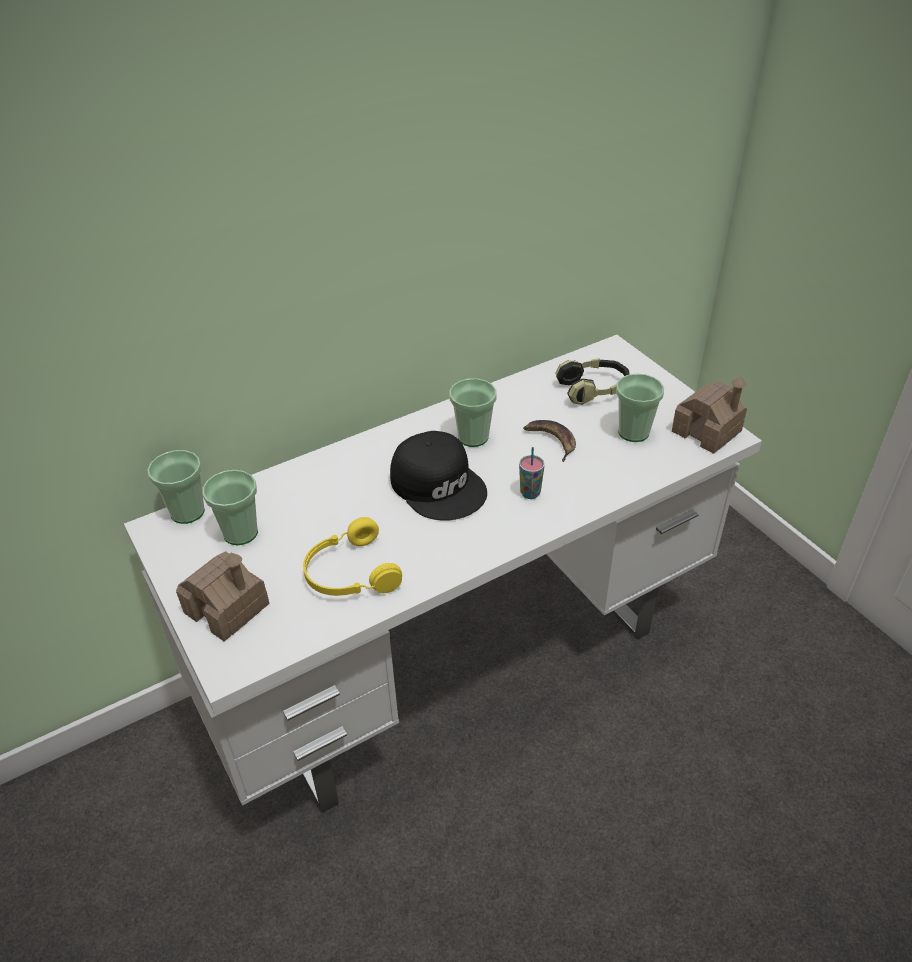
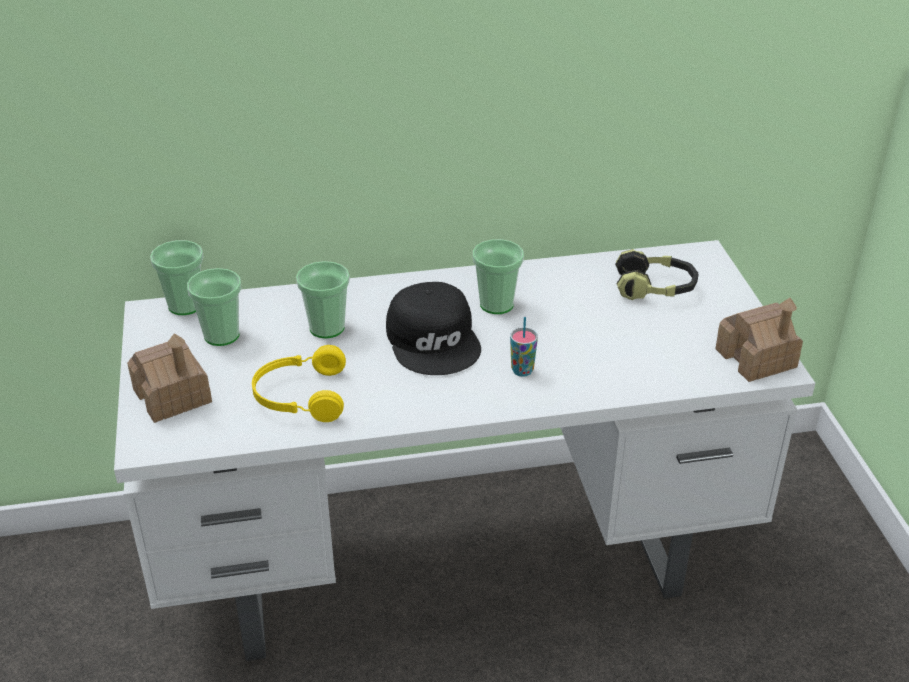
camera: 20 degrees right, 5 degrees down
banana [523,420,576,462] -> none
cup [616,374,664,442] -> cup moved to [296,261,350,339]

